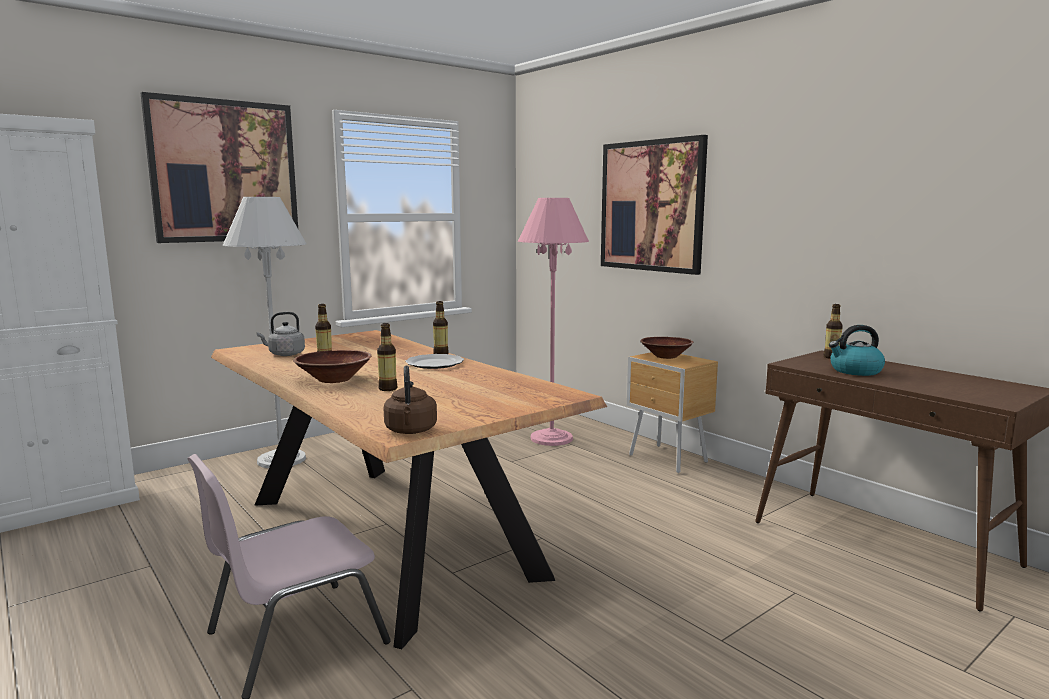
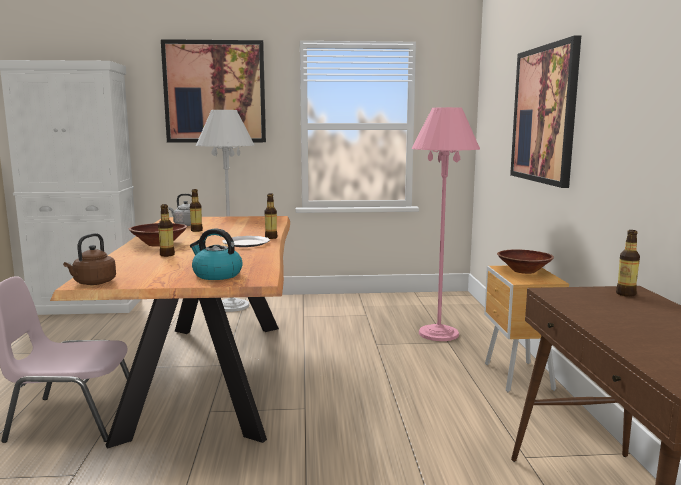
camera: 35 degrees right, 0 degrees up
kettle [829,325,885,376] -> kettle moved to [190,228,242,280]

